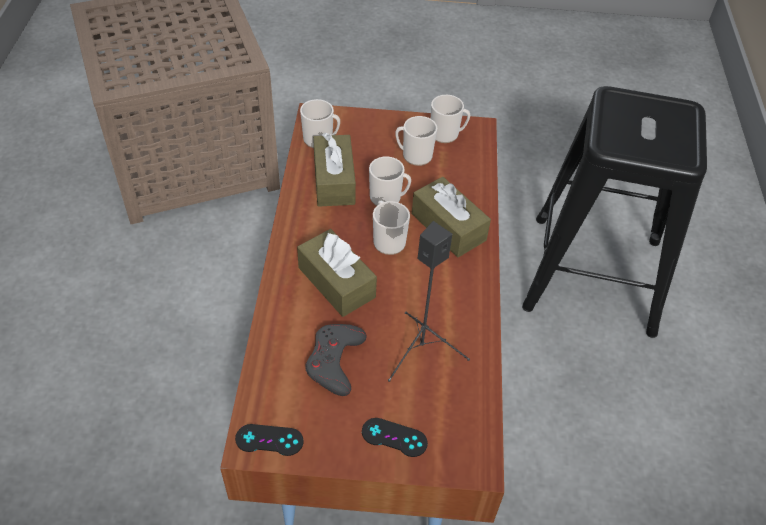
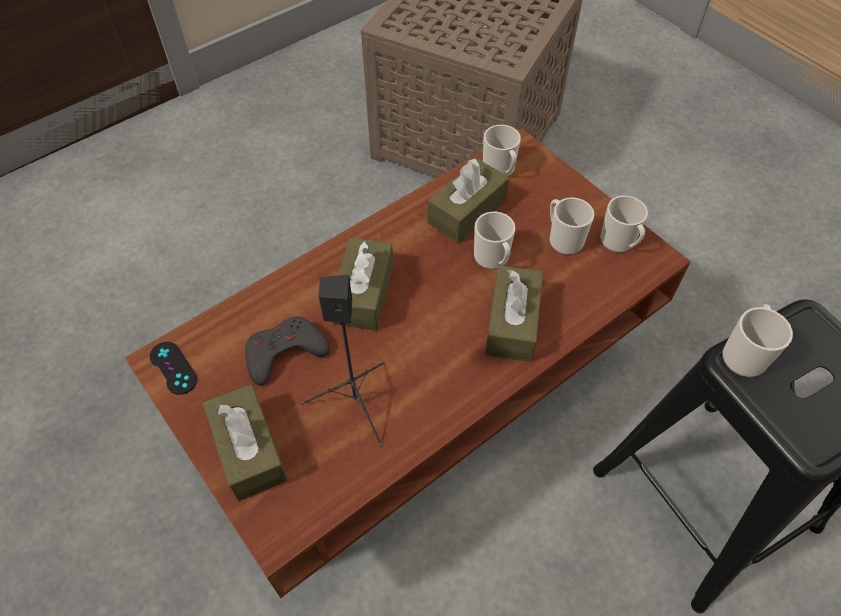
camera: 50 degrees right, 5 degrees up
black game controller [362,418,428,457] -> brown tissue box [203,384,288,501]
mug [373,201,410,255] -> mug moved to [722,304,793,377]

